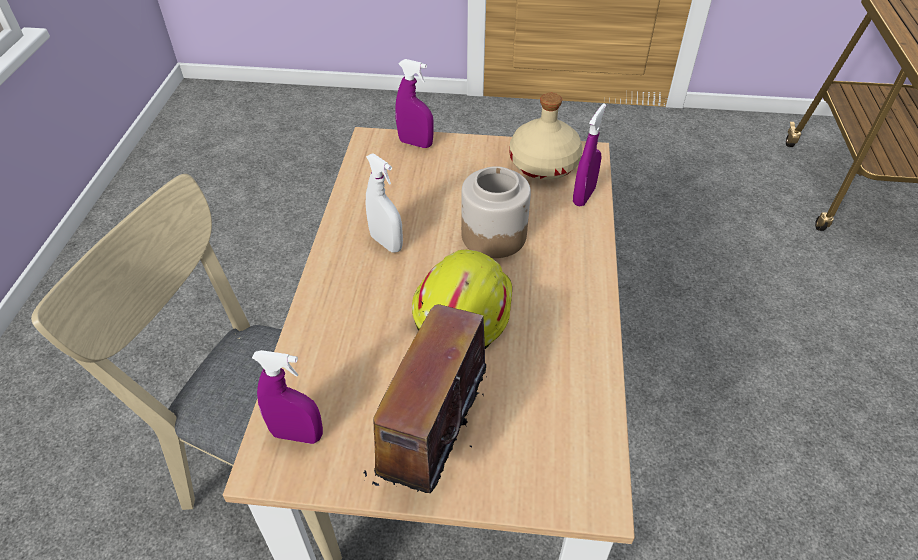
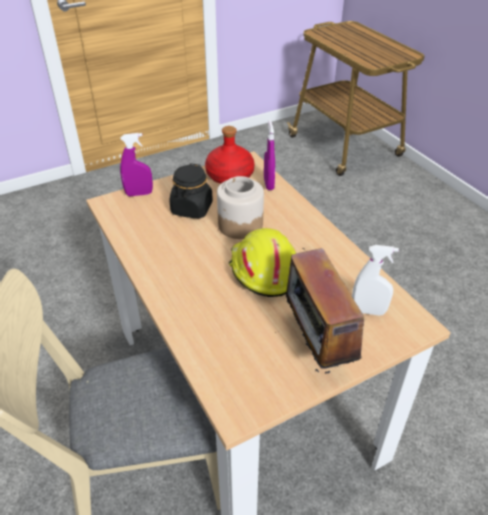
camera: 35 degrees left, 5 degrees down
purple spray bottle [252,350,323,444] -> none
white spray bottle [366,153,403,252] -> white spray bottle moved to [352,245,399,315]
beige bottle [510,93,583,180] -> red bottle [205,126,255,184]
none -> black jar [170,163,213,219]

